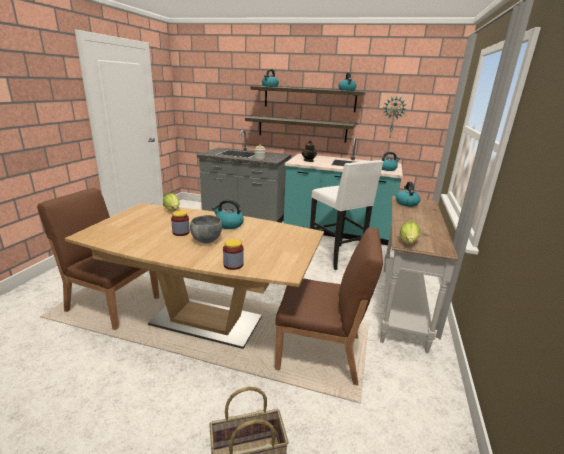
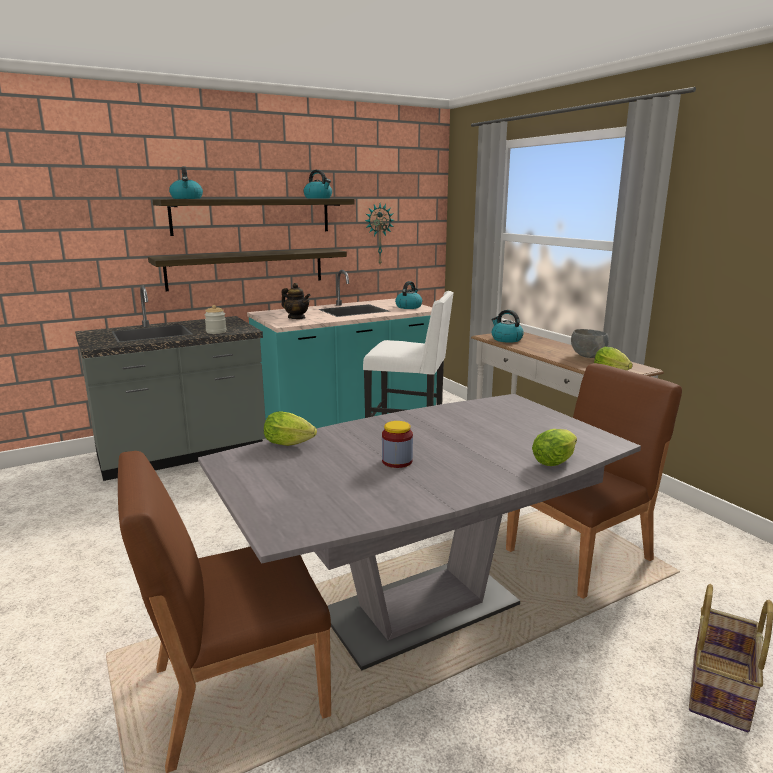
camera: 45 degrees left, 5 degrees down
brown dining table [65,203,324,349] -> grey dining table [198,394,641,671]
grey bowl [190,215,222,243] -> grey bowl moved to [571,329,609,358]
kettle [212,199,244,229] -> none
jar [223,239,243,270] -> lettuce [532,429,577,466]

